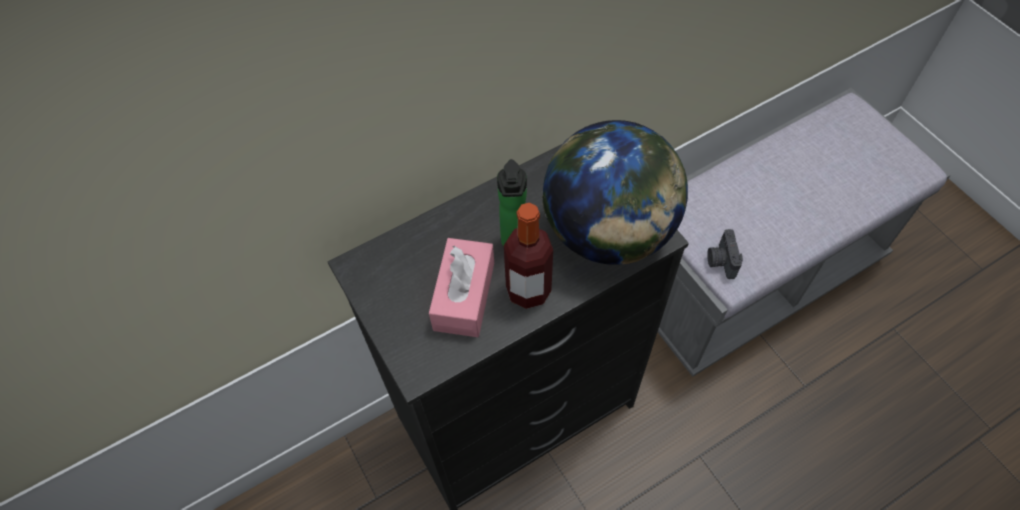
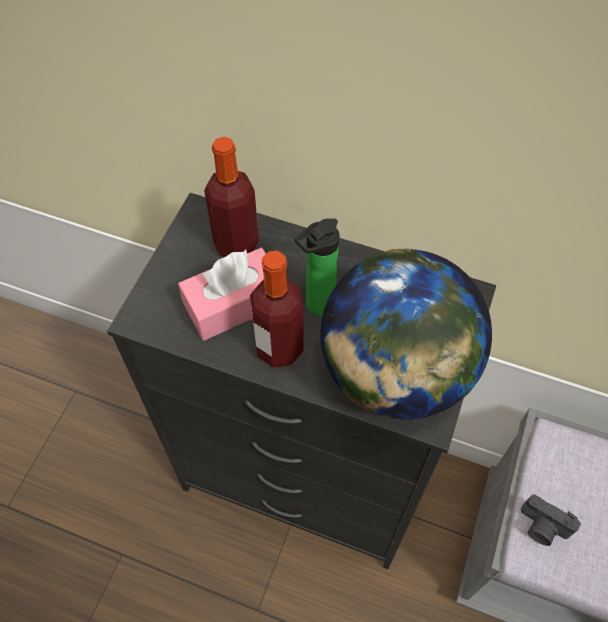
camera: 50 degrees right, 0 degrees up
camera [707,229,743,279] -> camera turned 105 degrees counterclockwise [521,494,581,546]
none -> bottle [204,137,259,257]

